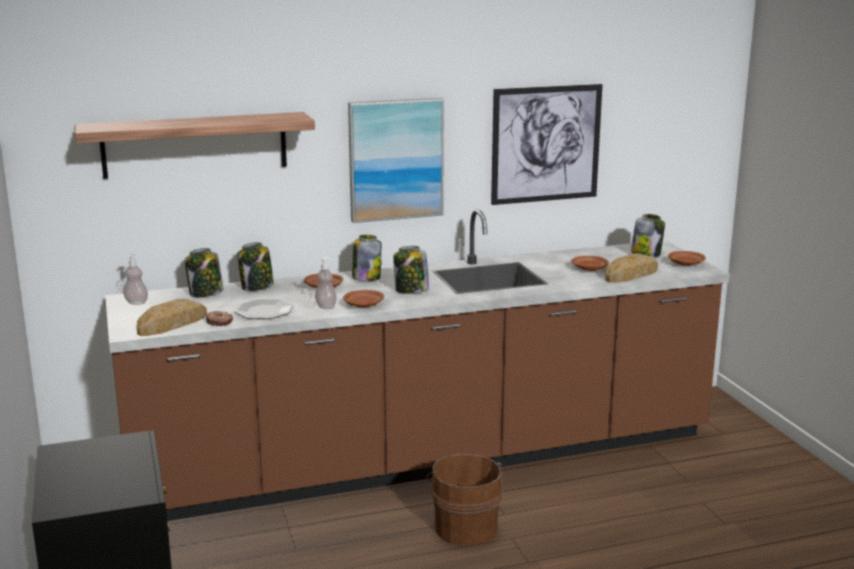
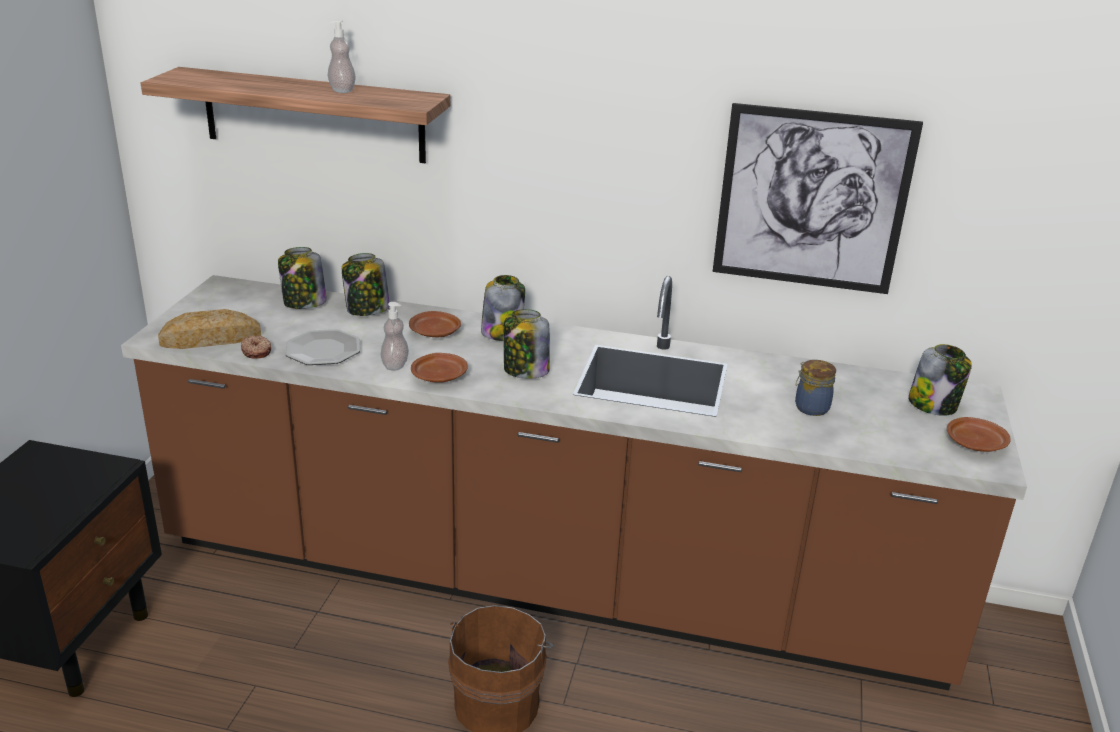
camera: 30 degrees right, 10 degrees up
soap dispenser [123,253,148,305] -> soap dispenser moved to [328,20,356,93]
picture [348,98,444,223] -> none
brown plate [571,256,609,271] -> jar [795,360,836,416]
bread [605,253,658,283] -> none

